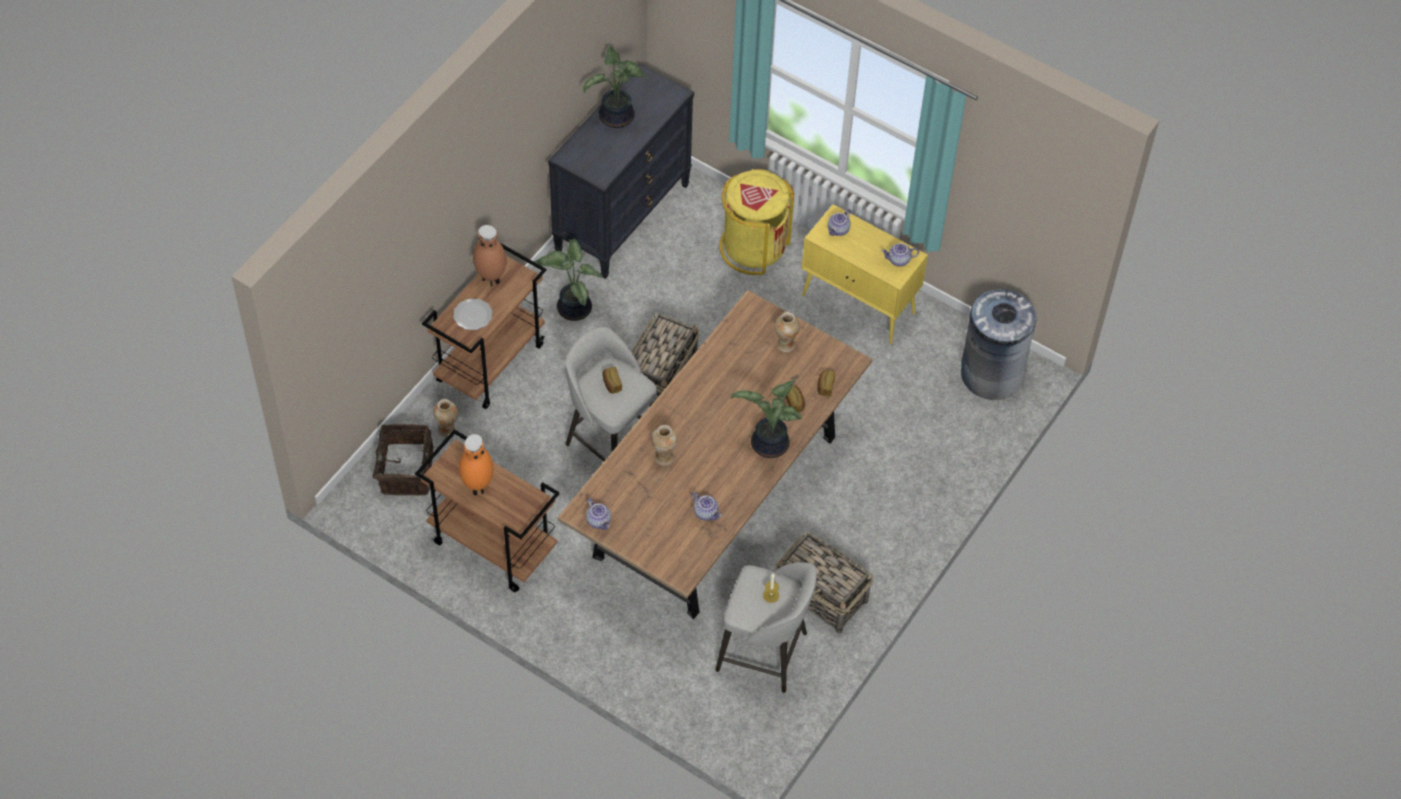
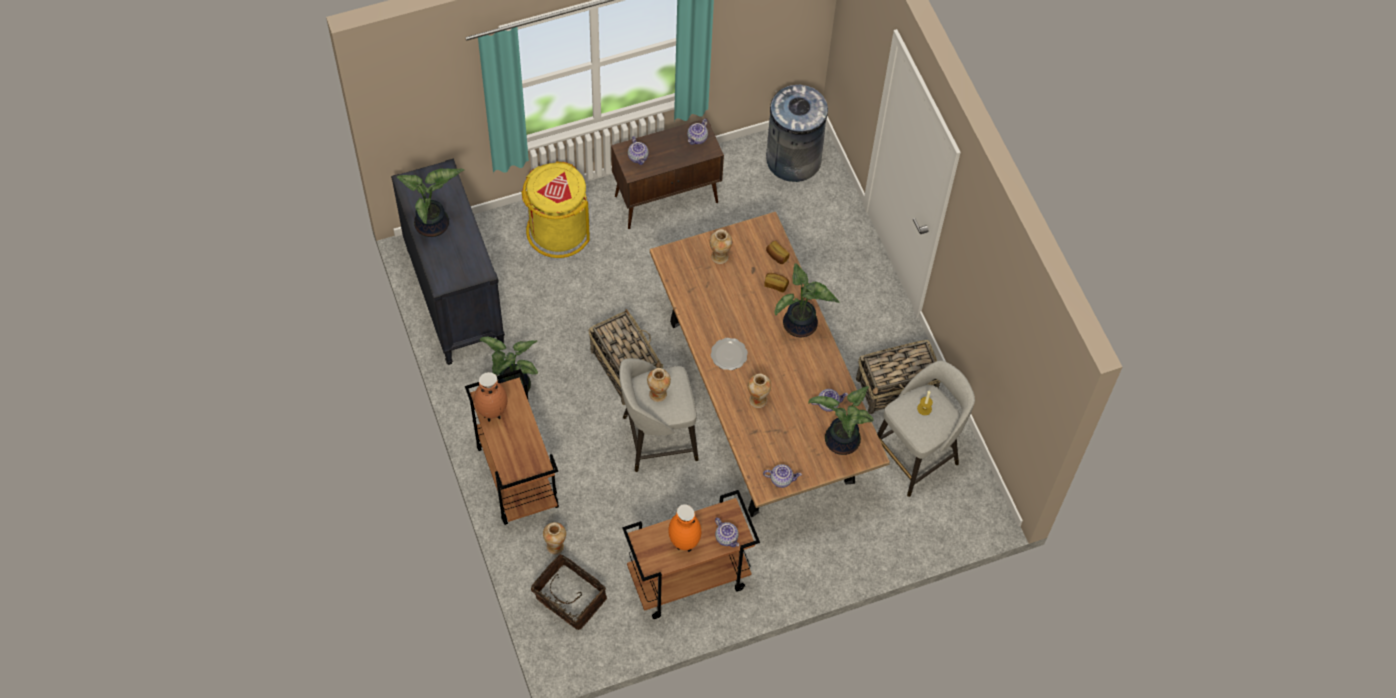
camera: 55 degrees left, 5 degrees up
plate [453,298,493,330] -> plate moved to [711,338,748,370]
bread [603,367,622,394] -> vase [647,368,671,402]
yellow cabinet [802,204,928,344] -> brown cabinet [611,118,724,229]
none -> teapot [715,518,739,547]
none -> potted plant [808,386,874,455]

